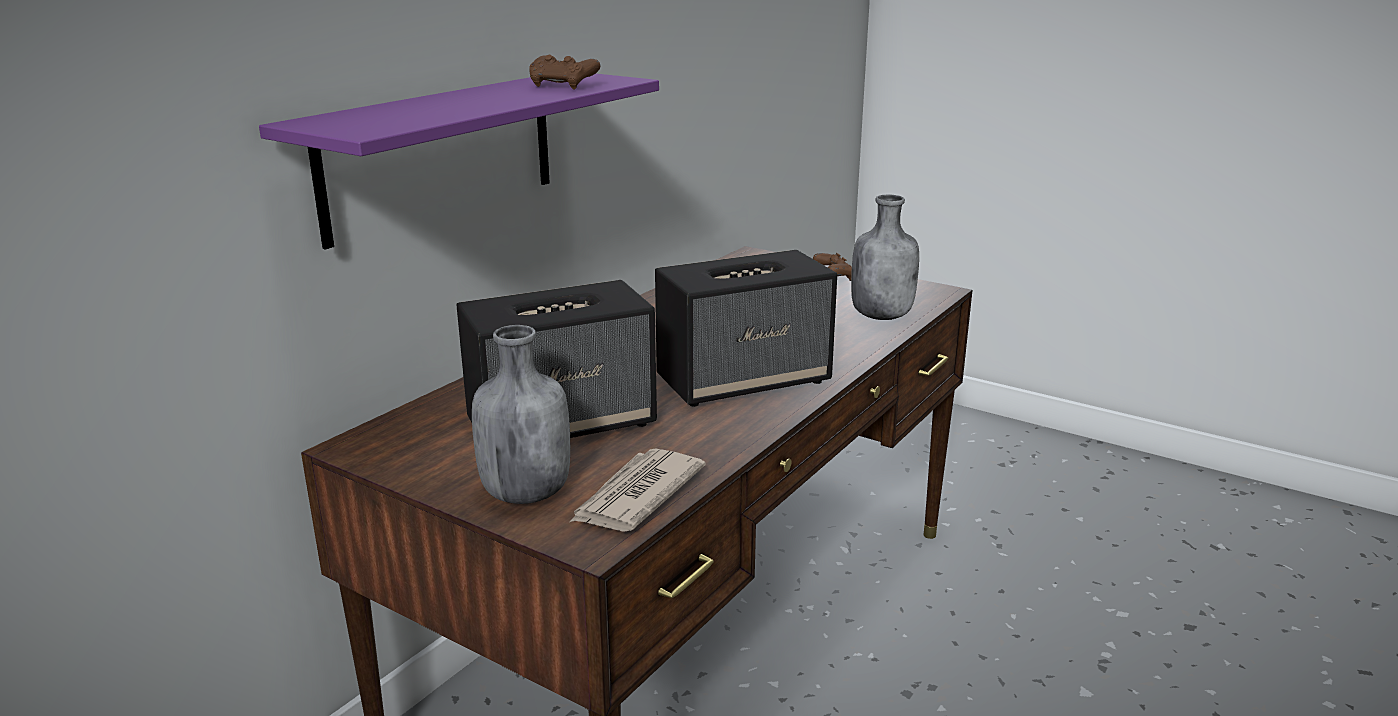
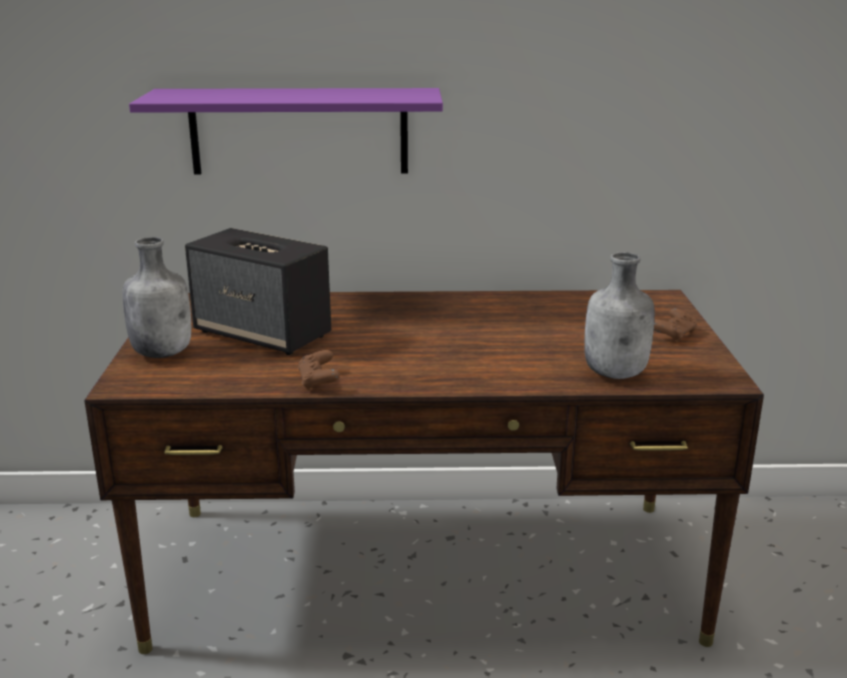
camera: 55 degrees right, 0 degrees up
brown game controller [529,55,600,90] -> brown game controller moved to [298,350,340,391]
newspaper [570,448,706,532] -> none
speaker [655,250,837,407] -> none

